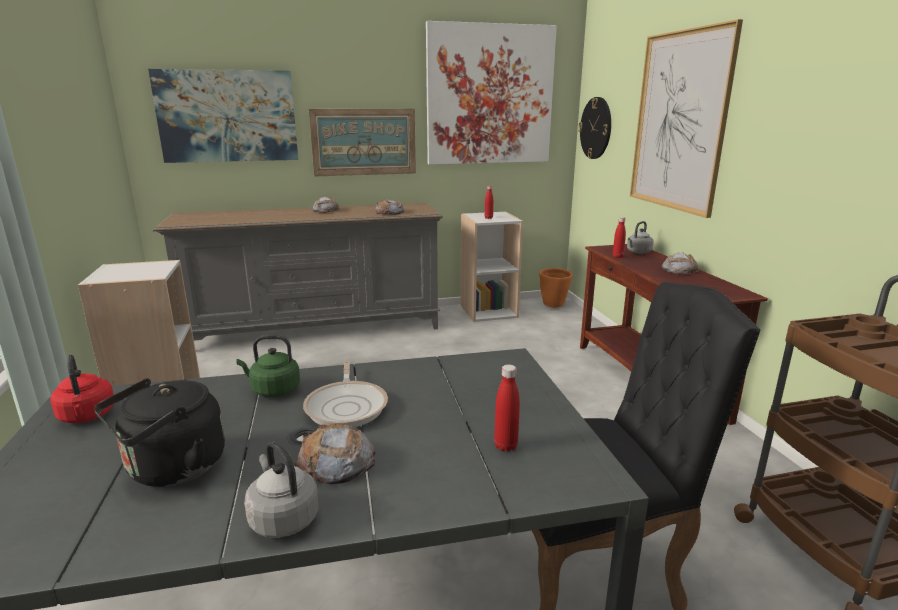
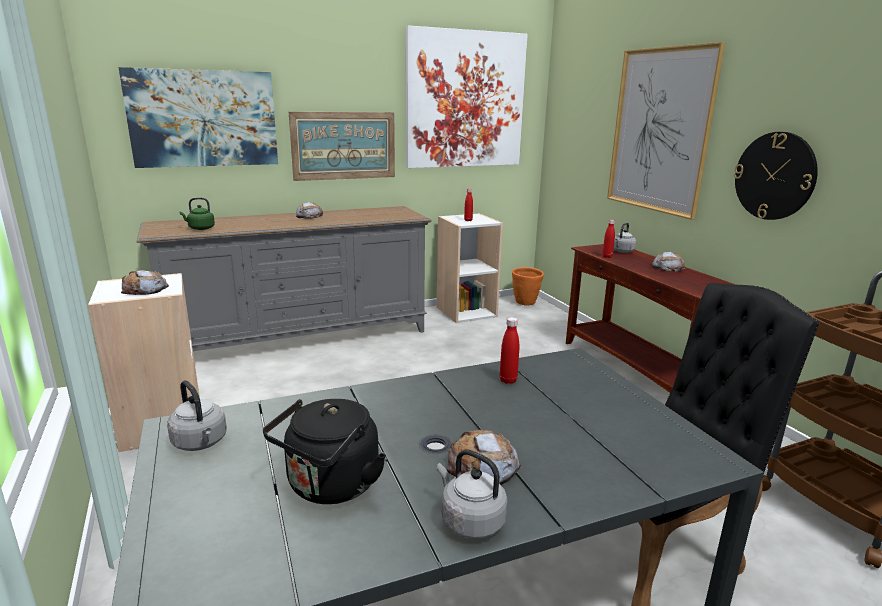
camera: 10 degrees left, 0 degrees up
red kettle [50,354,114,423] -> grey kettle [167,380,227,451]
green kettle [236,335,300,397] -> green kettle moved to [180,197,215,230]
frying pan [303,361,388,427] -> none
bread [375,199,404,215] -> bread moved to [121,270,169,295]
red bottle [494,365,520,452] -> red bottle moved to [500,317,519,384]
wall clock [578,97,611,159] -> wall clock moved to [734,132,818,220]

